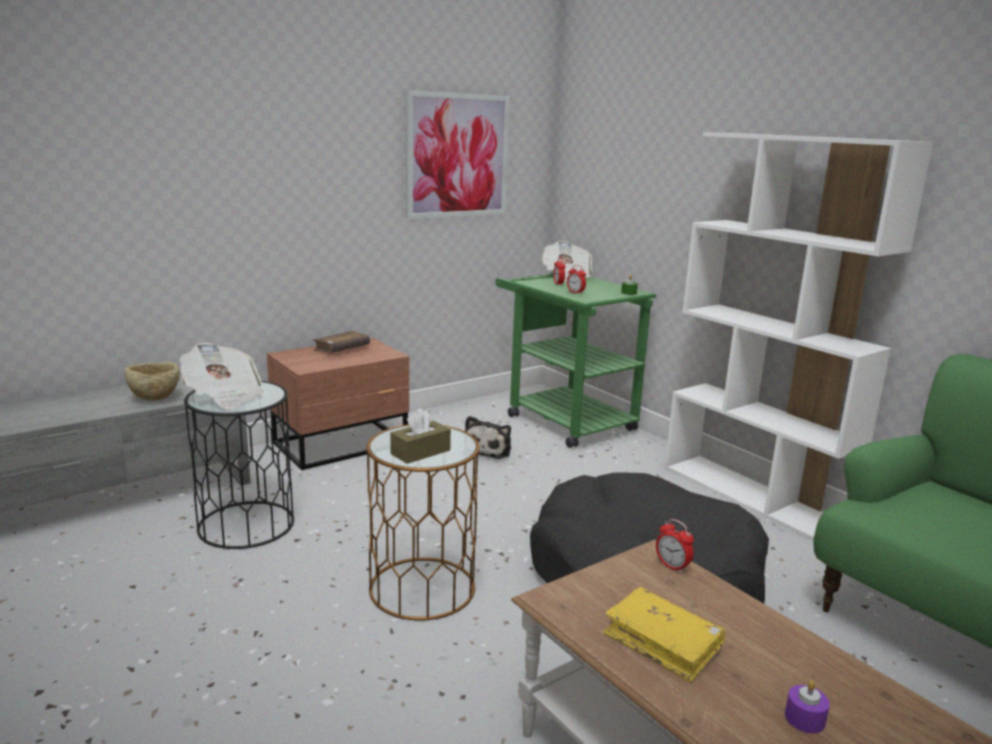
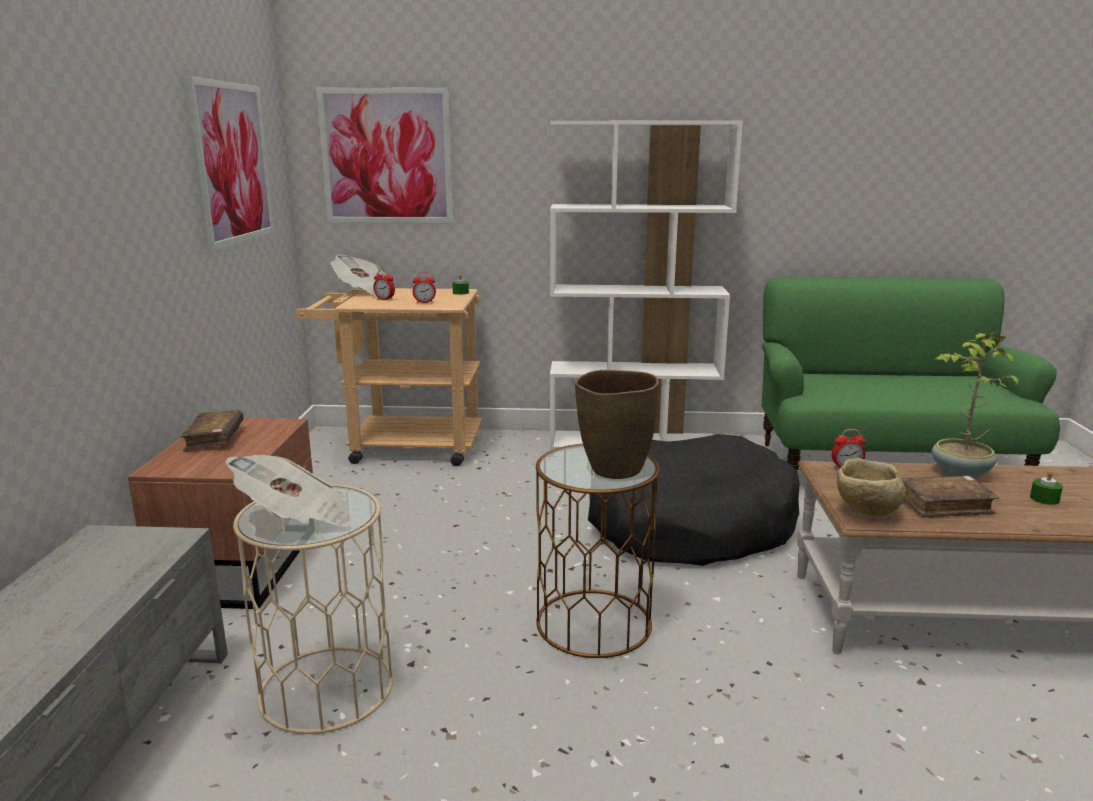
camera: 50 degrees left, 0 degrees up
beige bowl [124,361,180,401] -> beige bowl moved to [837,458,906,516]
black side table [184,381,294,549] -> beige side table [233,484,393,734]
brown tissue box [390,408,451,464] -> brown vase [575,370,659,479]
plush toy [465,416,511,459] -> none
green cart [495,272,656,448] -> beige cart [295,288,482,466]
yellow book [603,587,725,683] -> brown book [902,475,999,518]
purple candle [785,681,830,733] -> green candle [1030,471,1063,505]
none -> picture [316,87,453,223]
none -> potted plant [932,332,1019,478]

